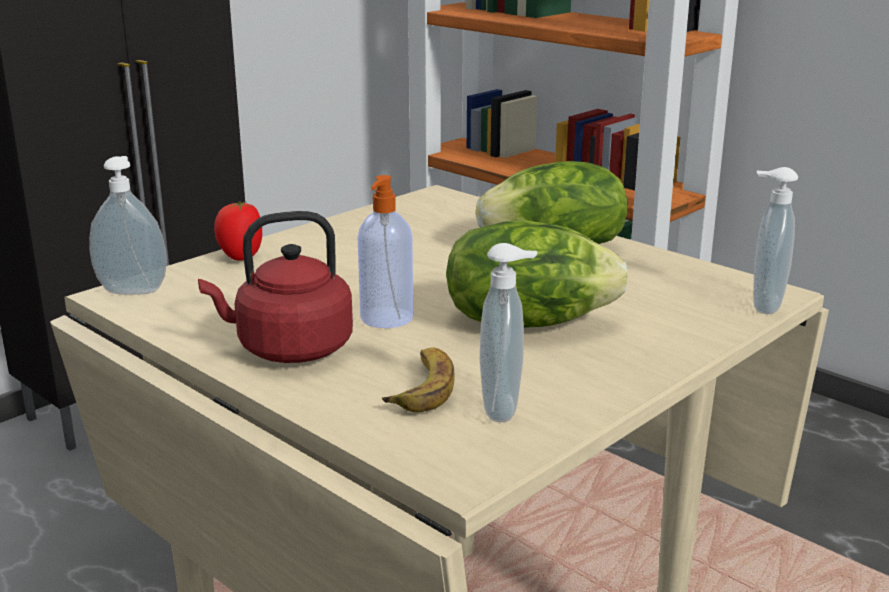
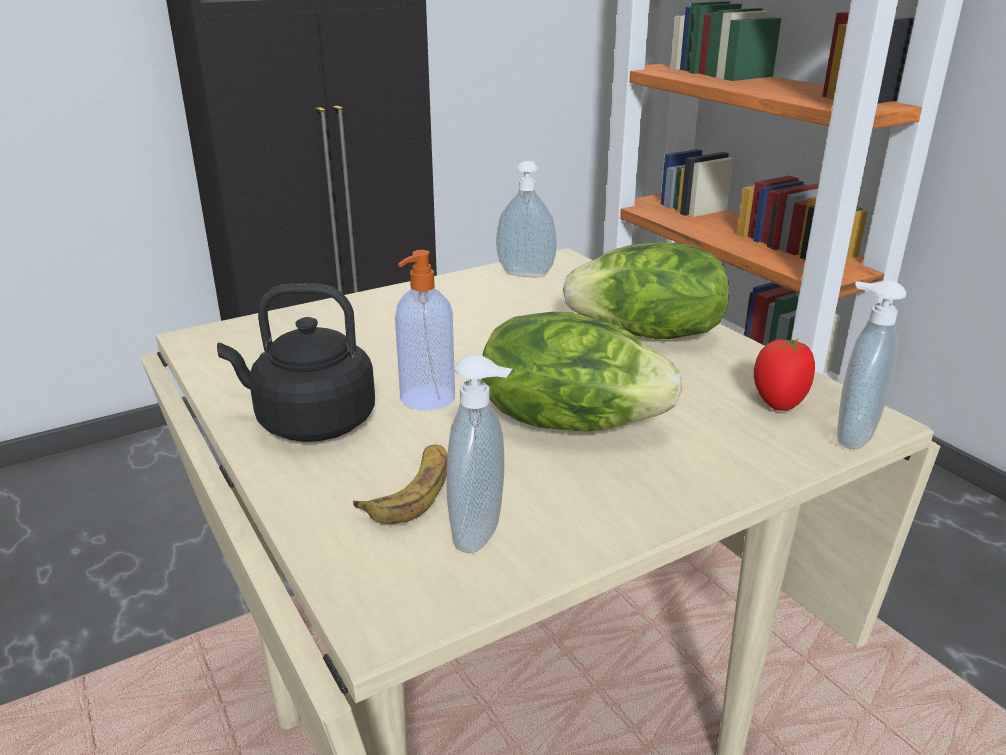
camera: 15 degrees right, 5 degrees up
soap dispenser [89,156,167,295] -> soap dispenser moved to [496,161,557,277]
red kettle [198,211,353,363] -> black kettle [217,283,375,442]
tomato [214,201,262,261] -> tomato moved to [754,339,815,411]

